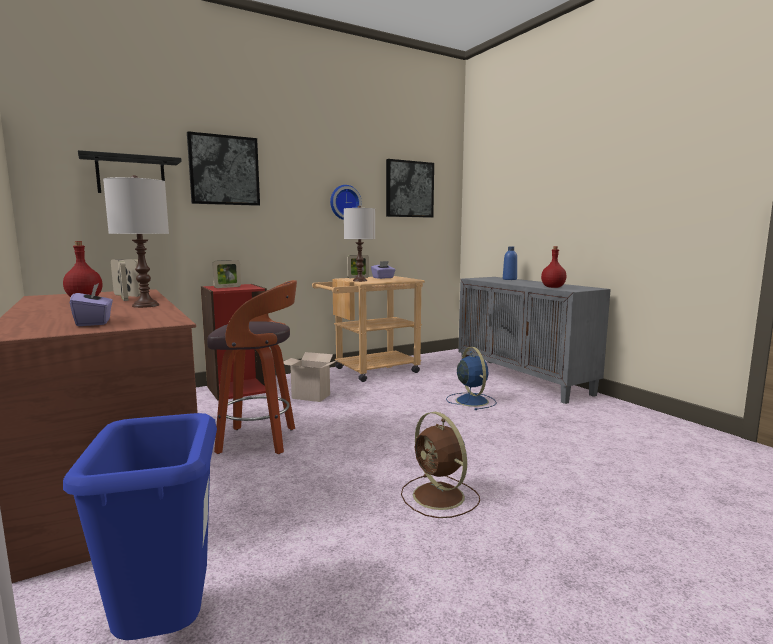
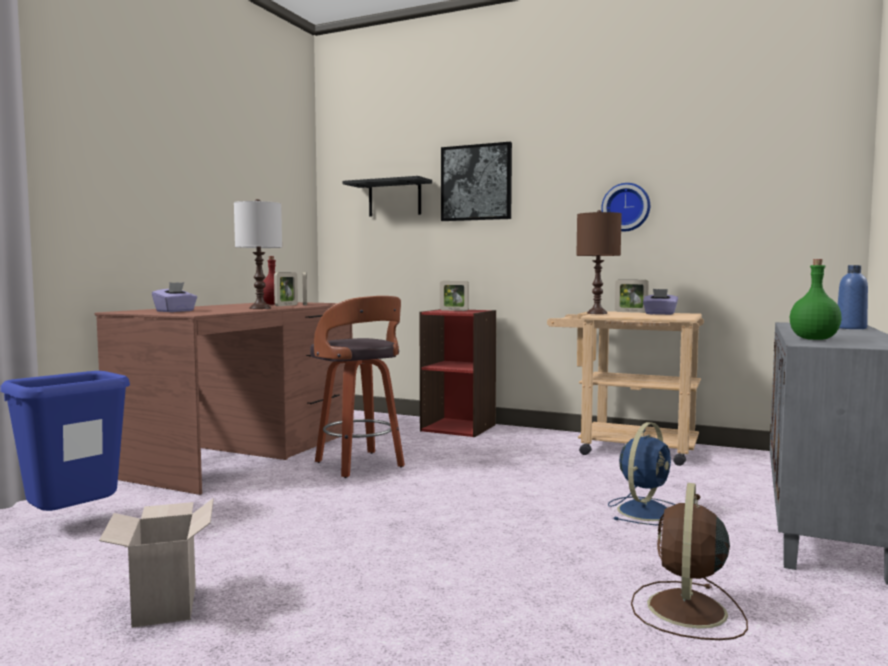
camera: 55 degrees right, 5 degrees down
cardboard box [283,352,338,402] -> cardboard box moved to [99,498,214,628]
white table lamp [344,206,375,282] -> brown table lamp [576,210,622,314]
picture [386,159,434,218] -> none
brown fan [401,412,480,518] -> brown fan moved to [631,483,748,640]
red bottle [541,246,567,288] -> green bottle [790,259,842,340]

